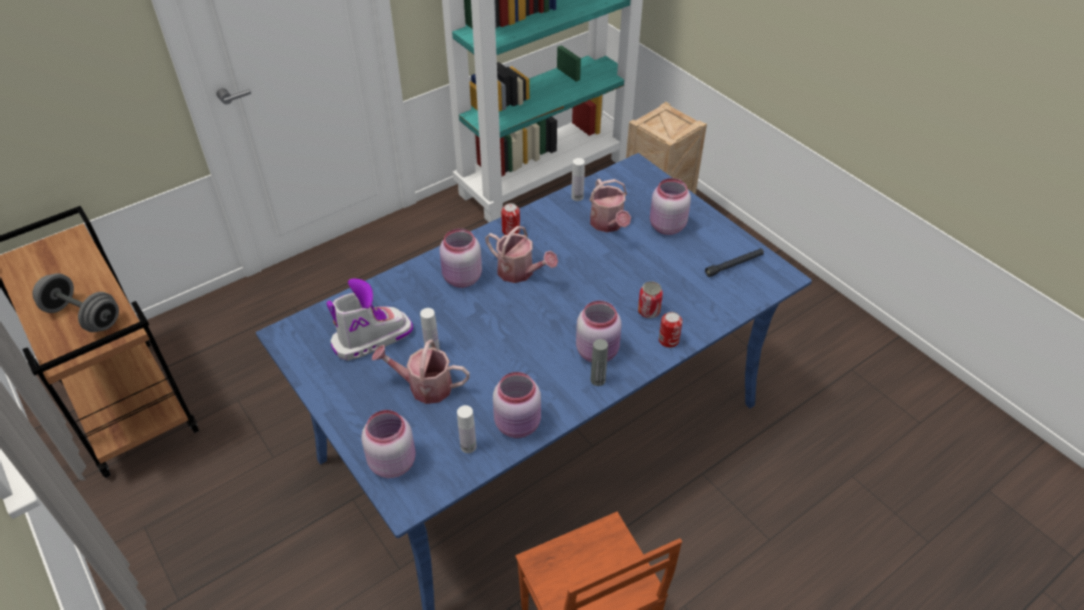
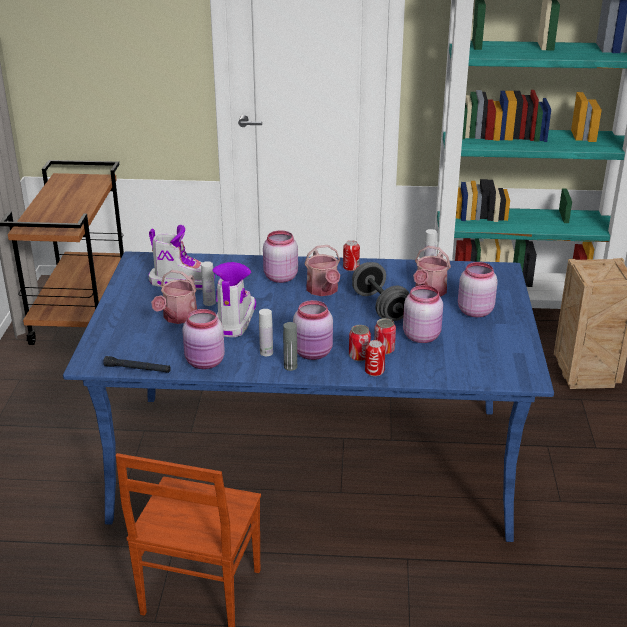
camera: 40 degrees right, 15 degrees down
grey dumbbell [33,273,119,332] -> grey dumbbell moved to [352,262,410,321]
pink jar [361,410,416,478] -> pink jar moved to [403,285,443,343]
watering can [372,339,470,404] -> watering can turned 120 degrees counterclockwise [151,270,197,324]
white bottle [457,405,477,453] -> white bottle moved to [259,309,273,356]
black flashlight [705,248,764,277] -> black flashlight moved to [103,356,171,373]
none -> boot [212,262,256,337]
none -> can [349,325,371,361]

